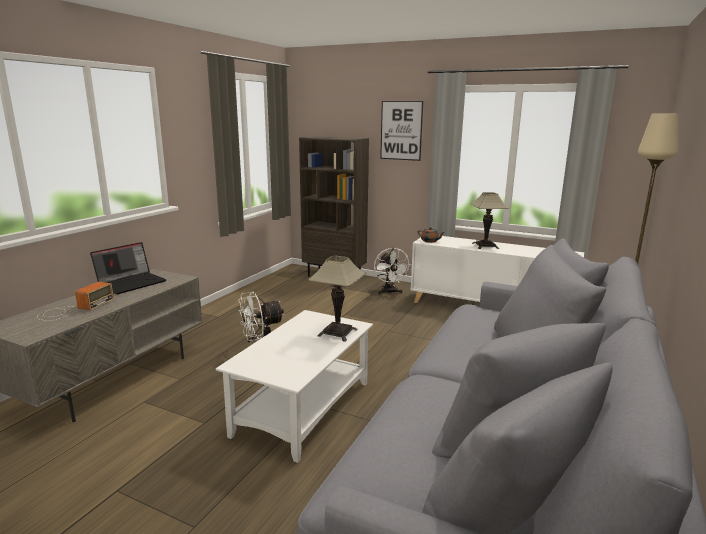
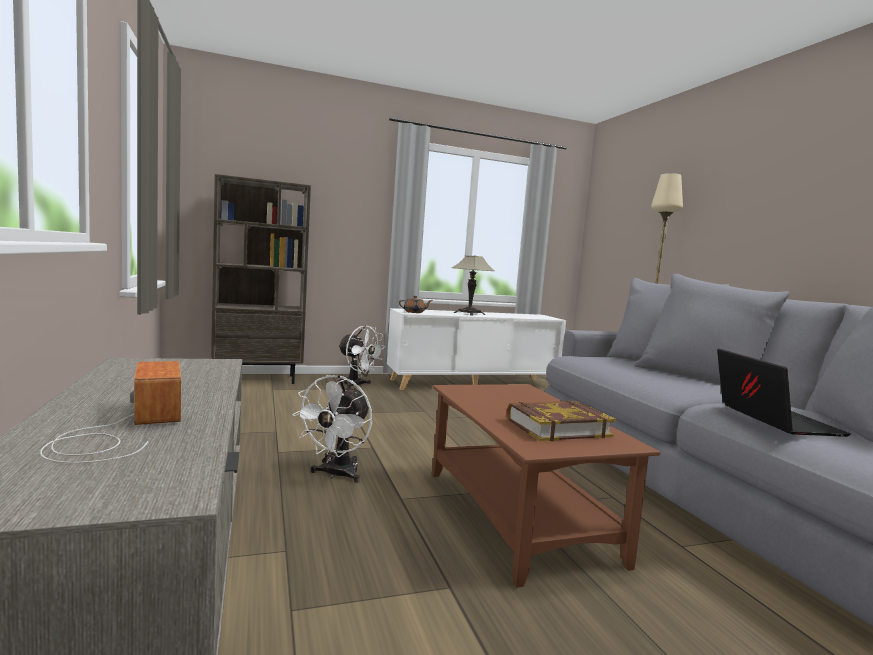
camera: 45 degrees left, 10 degrees down
laptop [90,242,167,294] -> laptop moved to [717,349,851,437]
white coffee table [216,310,373,463] -> brown coffee table [432,384,660,588]
table lamp [308,255,366,342] -> none
picture [380,101,423,161] -> none
none -> book [507,400,616,441]

